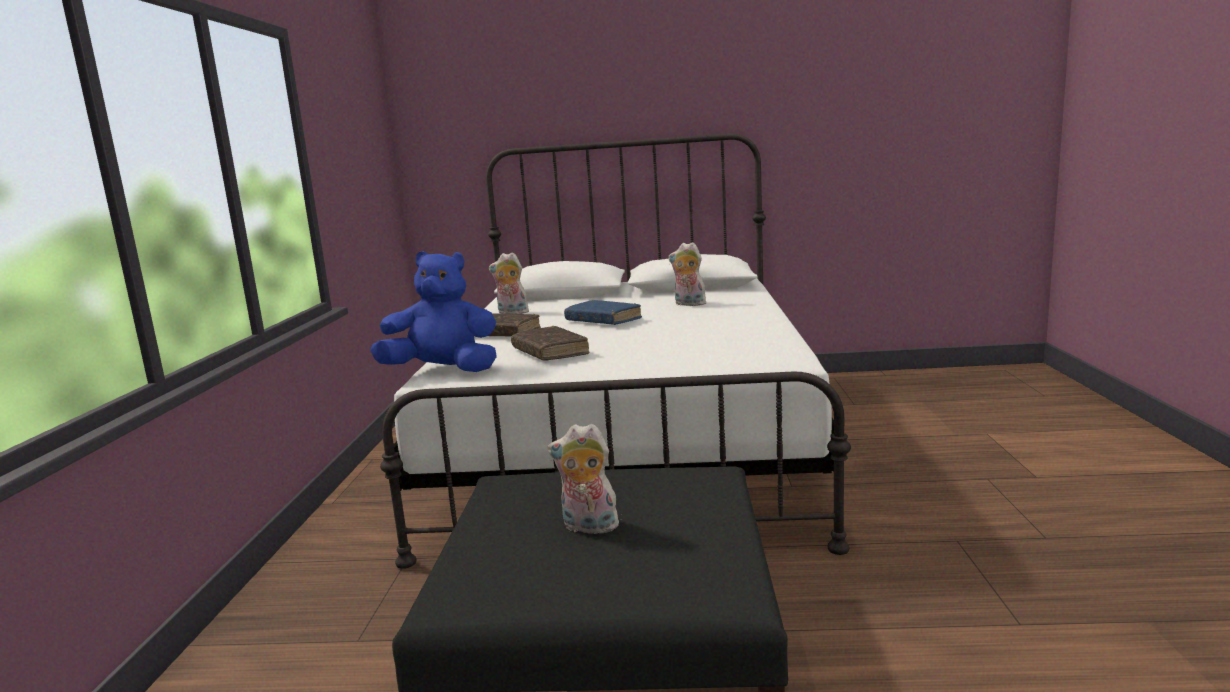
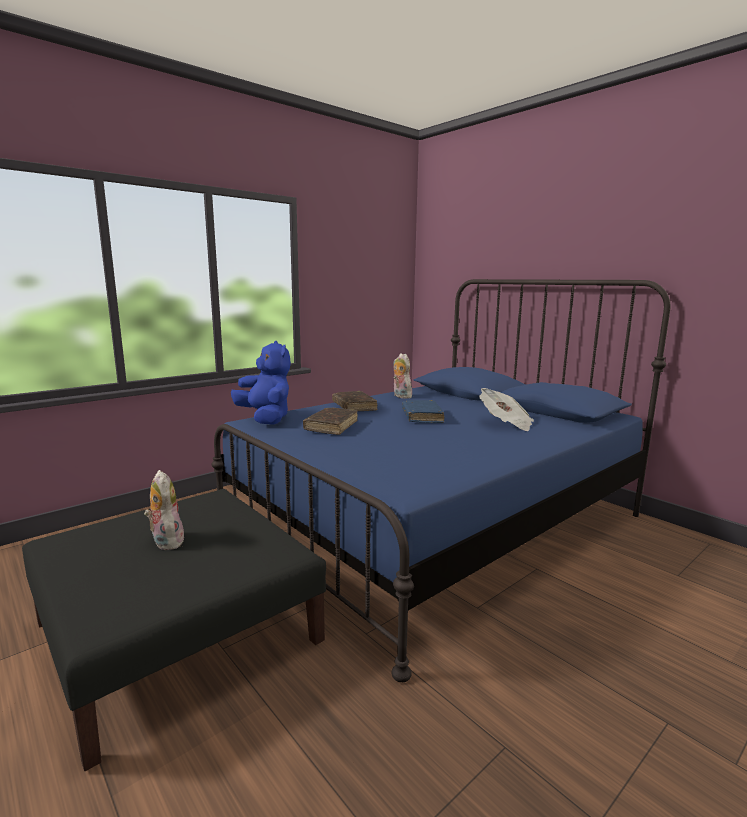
camera: 45 degrees right, 0 degrees up
white bed [380,133,851,569] -> blue bed [211,279,671,682]
plush toy [668,242,710,306] -> newspaper [479,388,534,431]

